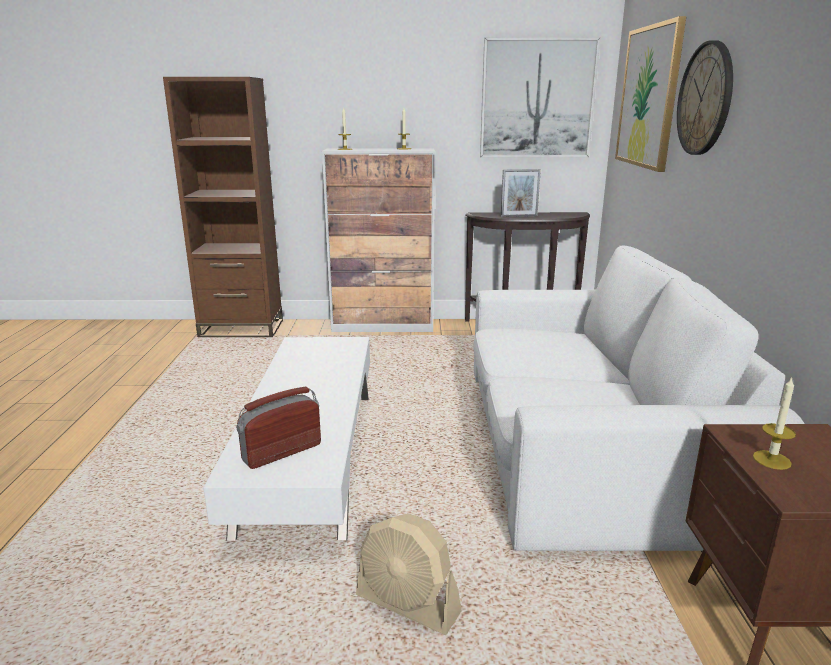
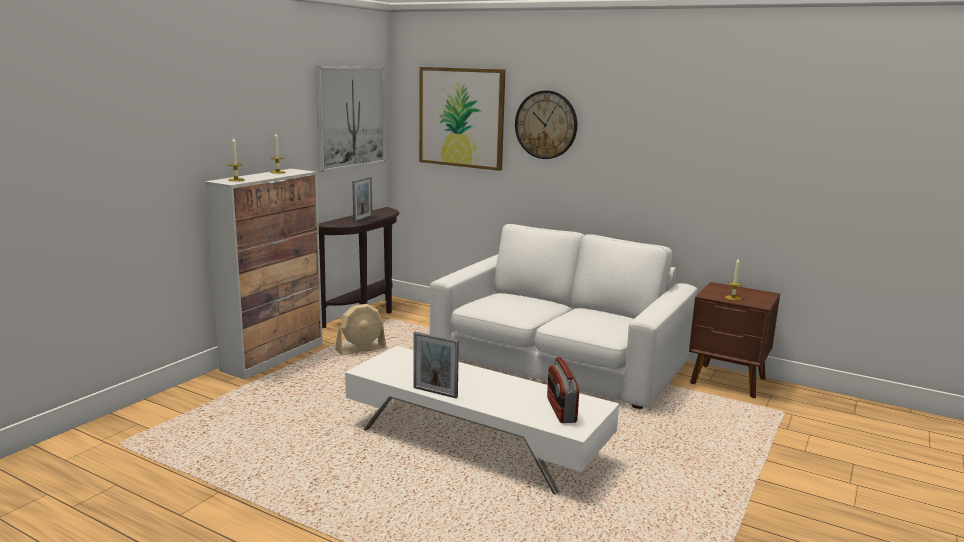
camera: 60 degrees left, 5 degrees down
brown bookcase [163,77,283,337] -> none
beige fan [356,513,461,635] -> beige fan moved to [335,304,386,355]
none -> picture frame [413,332,459,399]

